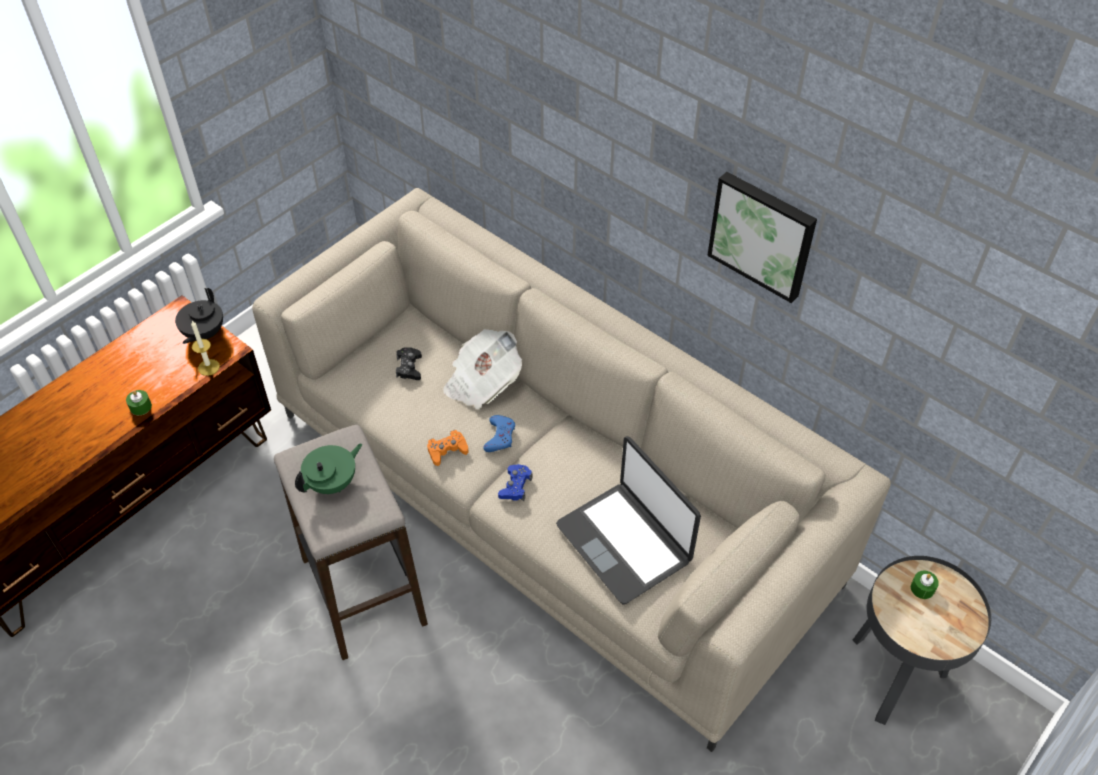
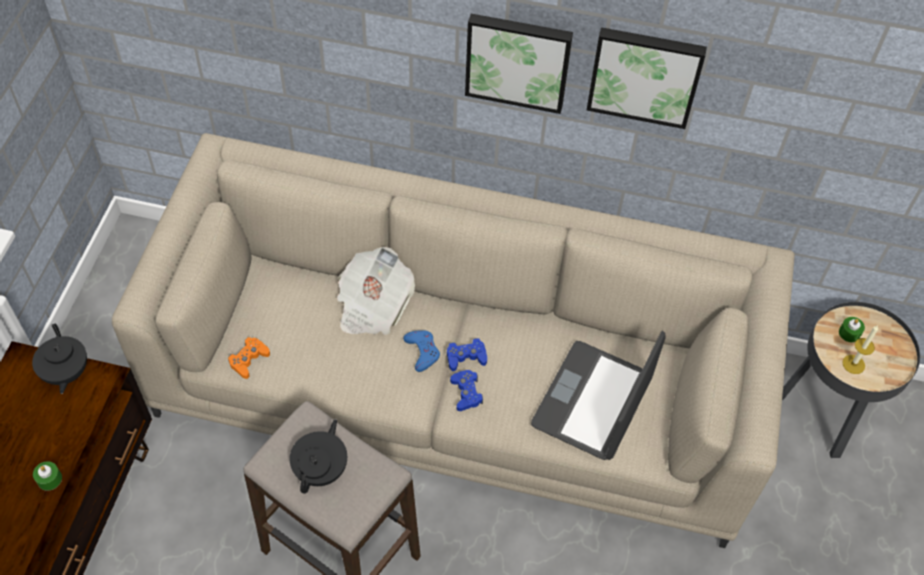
camera: 30 degrees left, 5 degrees up
candle [191,321,220,376] -> candle moved to [842,325,878,374]
green teapot [295,443,362,494] -> black teapot [290,419,347,494]
black game controller [396,347,422,380] -> none
orange game controller [427,430,468,466] -> orange game controller moved to [228,337,270,379]
laptop [556,436,701,605] -> laptop turned 90 degrees clockwise [531,331,665,460]
none -> blue game controller [447,338,487,371]
none -> picture [465,14,573,114]

